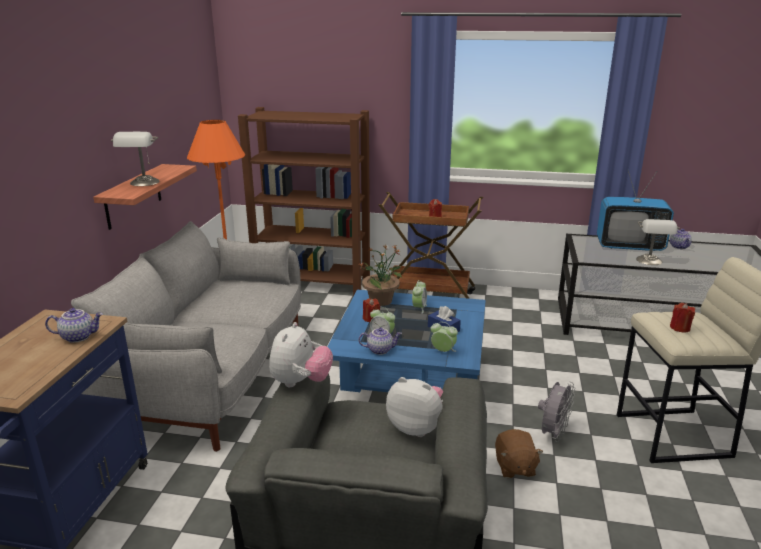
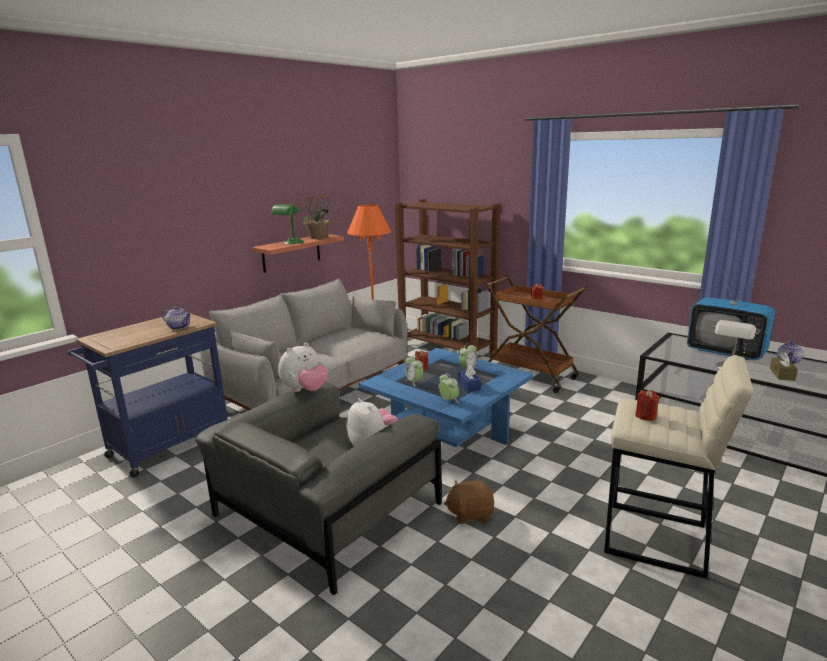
camera: 30 degrees right, 5 degrees down
white table lamp [111,132,160,186] -> green table lamp [271,204,304,244]
teapot [358,327,402,355] -> none
potted plant [359,244,402,306] -> potted plant moved to [297,194,338,239]
brown plush toy [495,429,543,478] -> brown plush toy turned 60 degrees clockwise [444,480,494,524]
grey fan [538,382,575,442] -> none
none -> brown tissue box [770,352,798,381]

